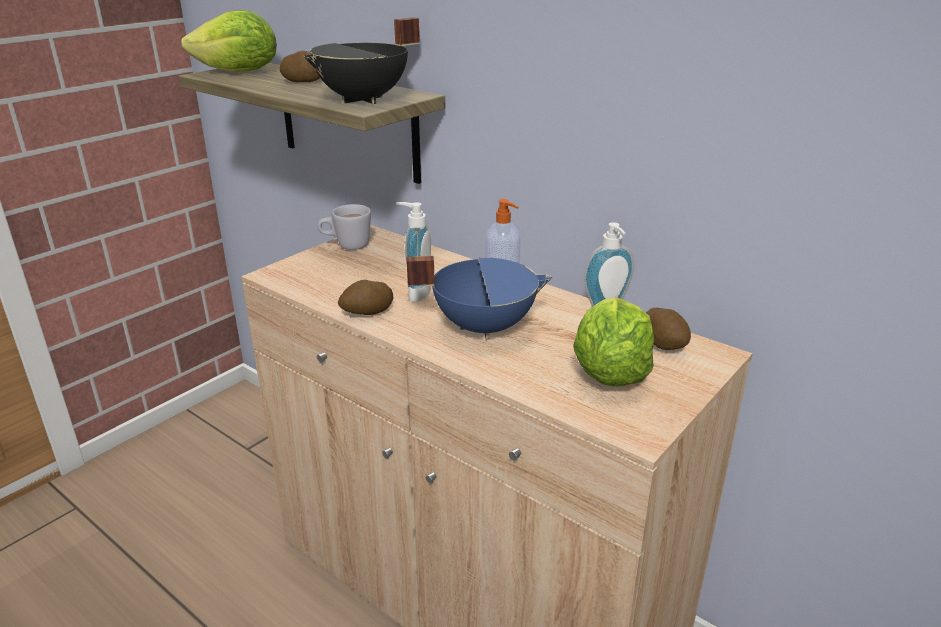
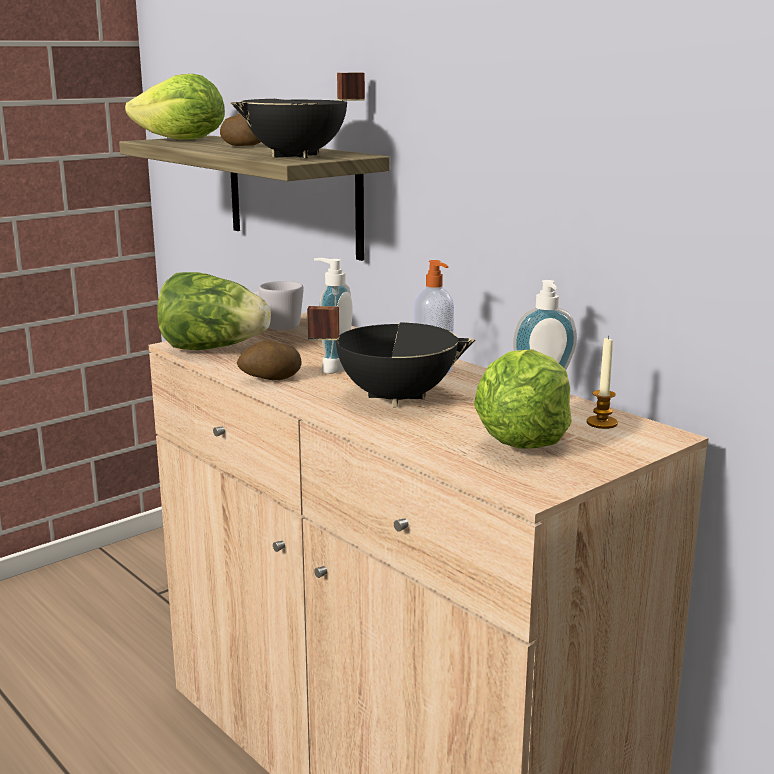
camera: 10 degrees right, 10 degrees down
blue cooking pot [406,256,552,340] -> black cooking pot [307,306,475,407]
potato [646,308,691,350] -> candle [587,336,618,429]
none -> lettuce [157,272,271,350]

